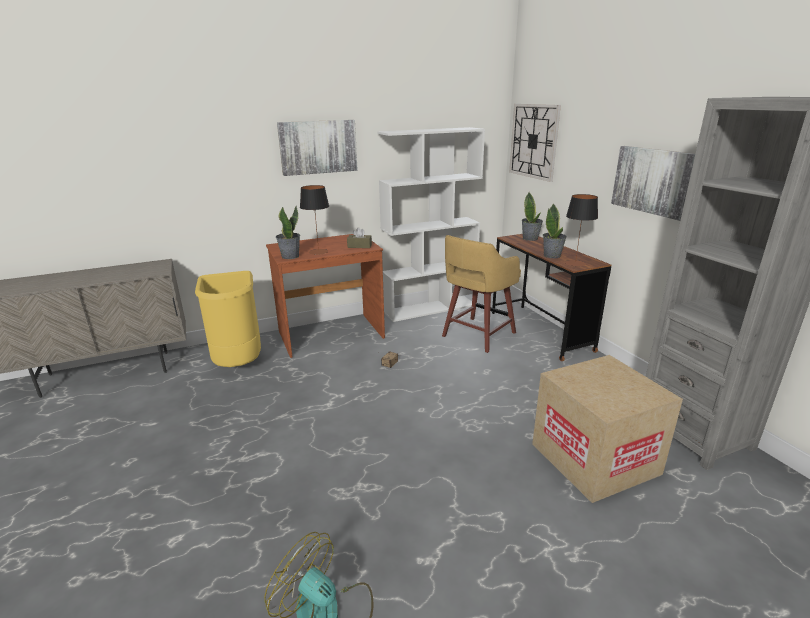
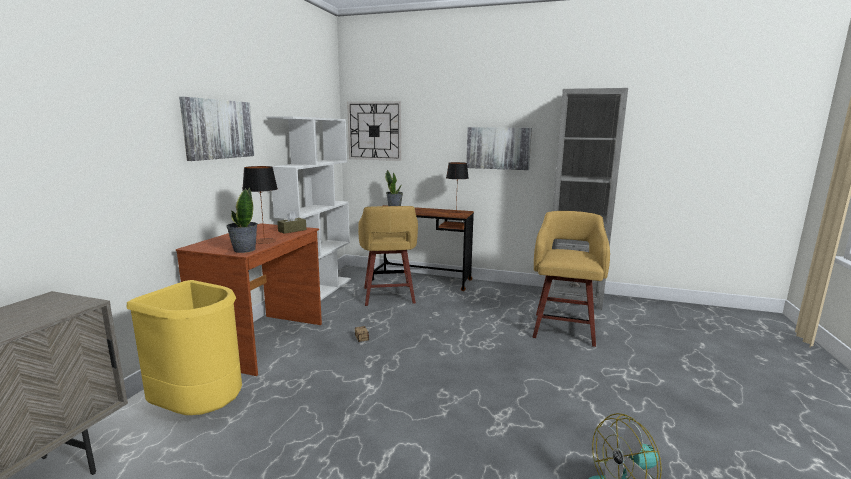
camera: 50 degrees left, 10 degrees down
cardboard box [532,355,683,503] -> yellow stool [532,211,610,347]
potted plant [543,203,567,258] -> none

